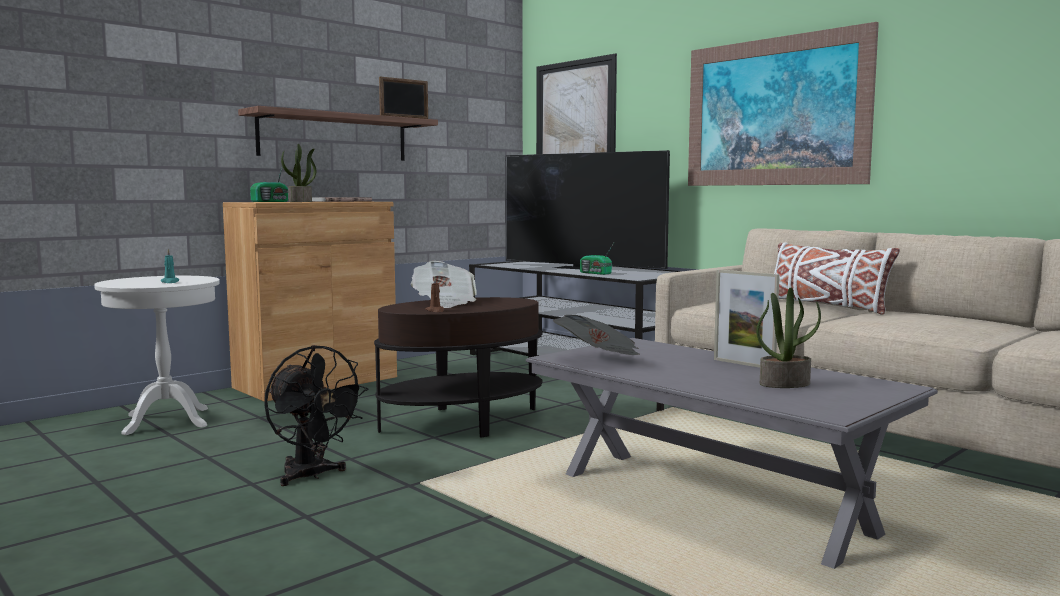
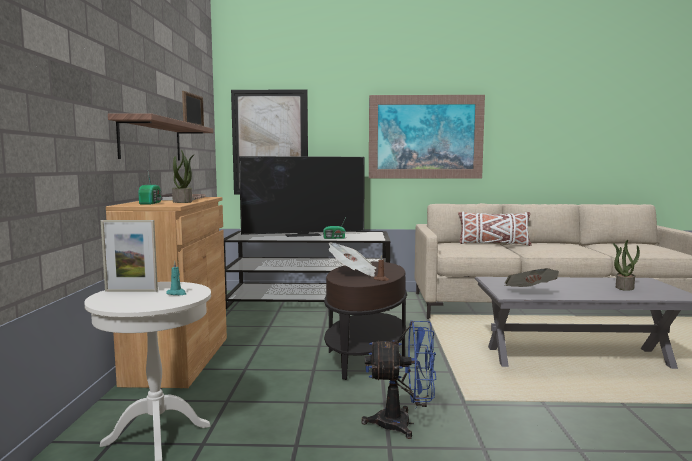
camera: 45 degrees left, 0 degrees up
black fan [264,345,368,486] -> blue fan [361,321,436,439]
picture frame [714,270,780,368] -> picture frame moved to [101,220,158,292]

